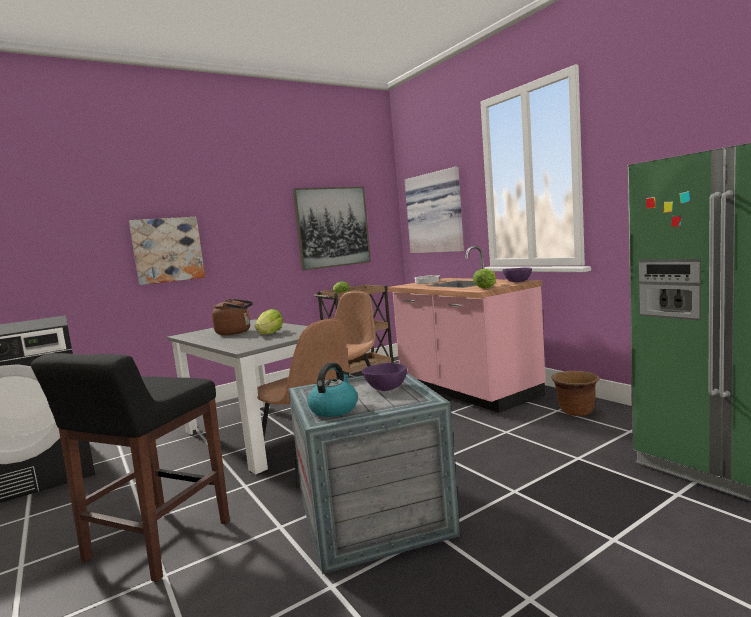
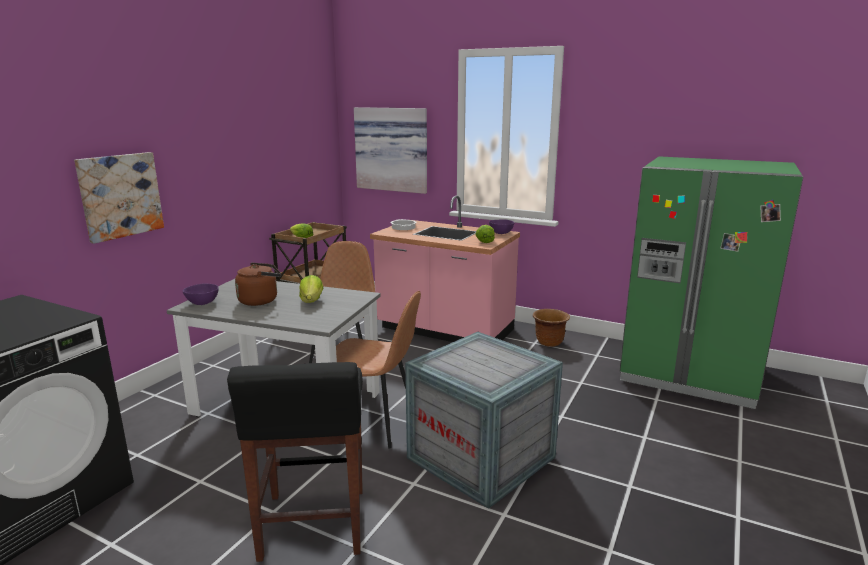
camera: 30 degrees left, 10 degrees up
picture [293,187,371,270] -> none
kettle [307,363,358,417] -> none
purple bowl [362,363,407,391] -> purple bowl moved to [183,283,219,305]

